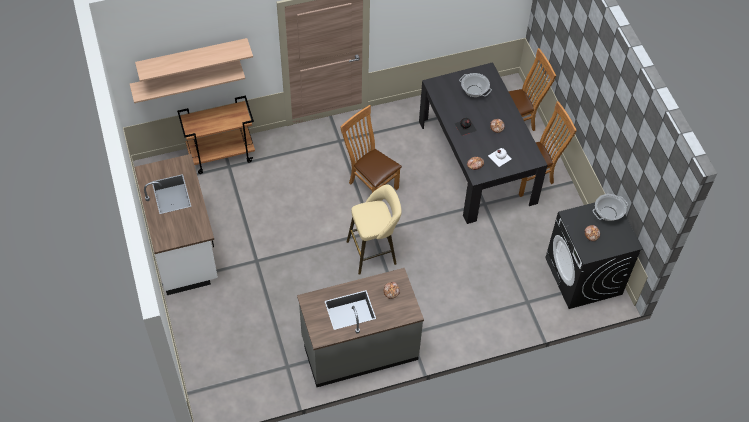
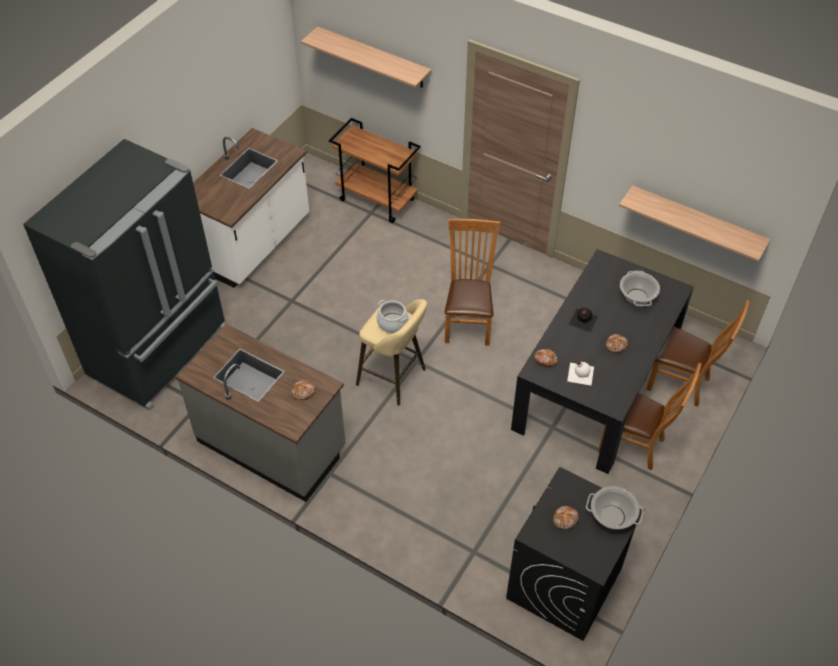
camera: 50 degrees right, 5 degrees down
shelf [130,60,245,103] -> shelf moved to [619,185,771,262]
none -> black fridge [23,139,226,410]
none -> cooking pot [377,300,408,333]

